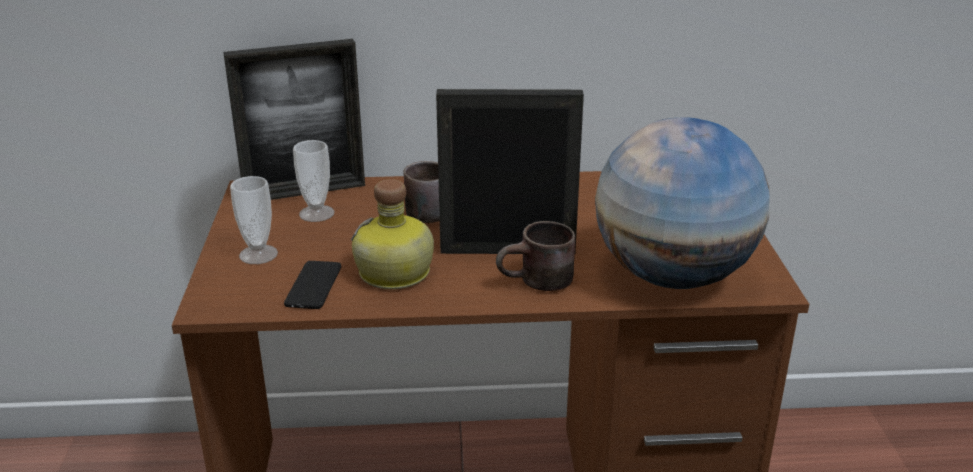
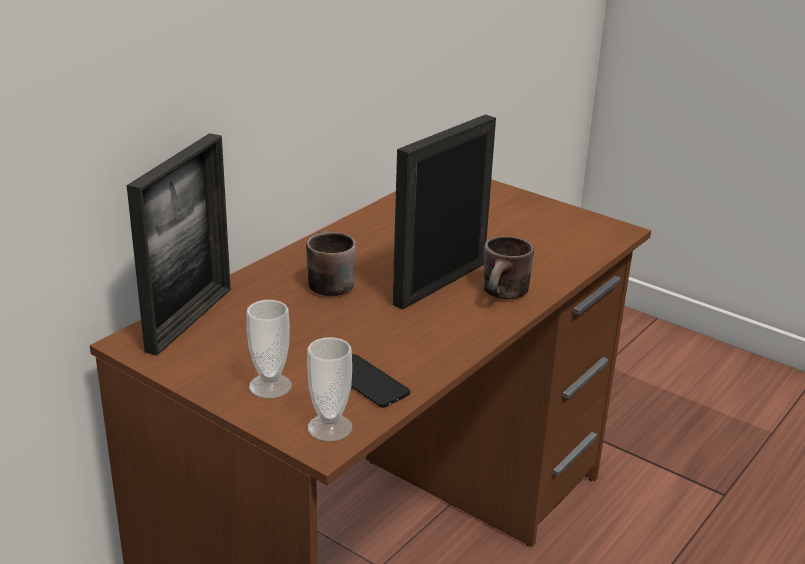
camera: 50 degrees left, 0 degrees up
cup [293,140,335,222] -> cup moved to [307,337,353,442]
bottle [351,179,434,289] -> none
globe [595,117,769,289] -> none

